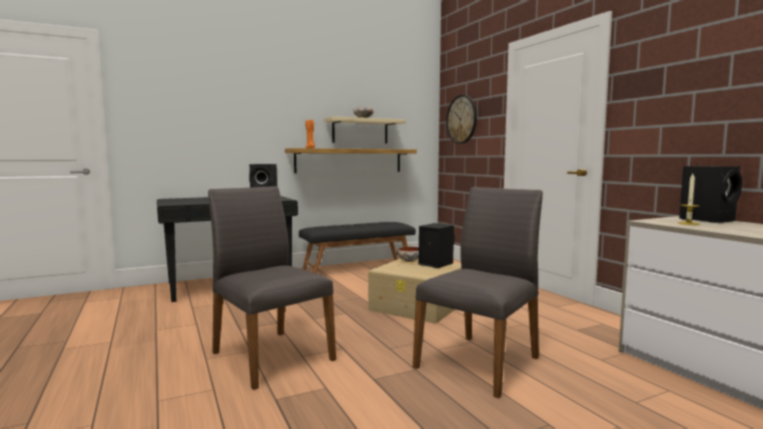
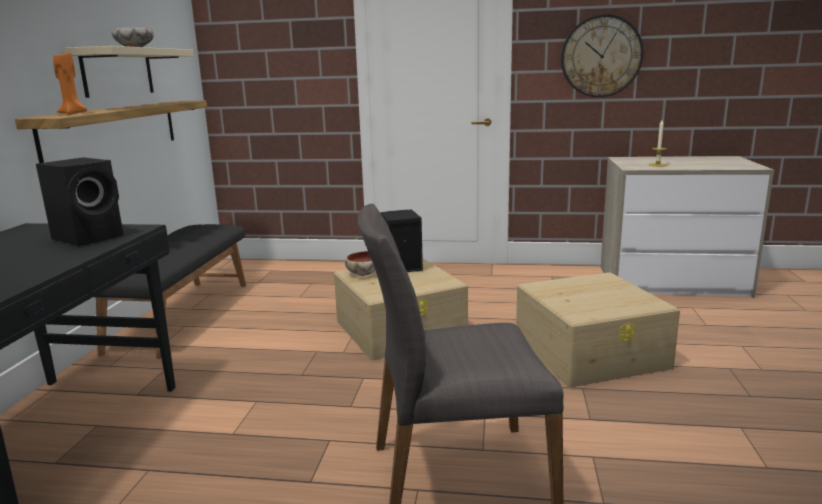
camera: 55 degrees left, 10 degrees up
grey chair [413,187,543,398] -> beige storage box [516,272,680,387]
wall clock [446,95,477,144] -> wall clock moved to [561,14,644,97]
black speaker [679,166,742,223] -> none

